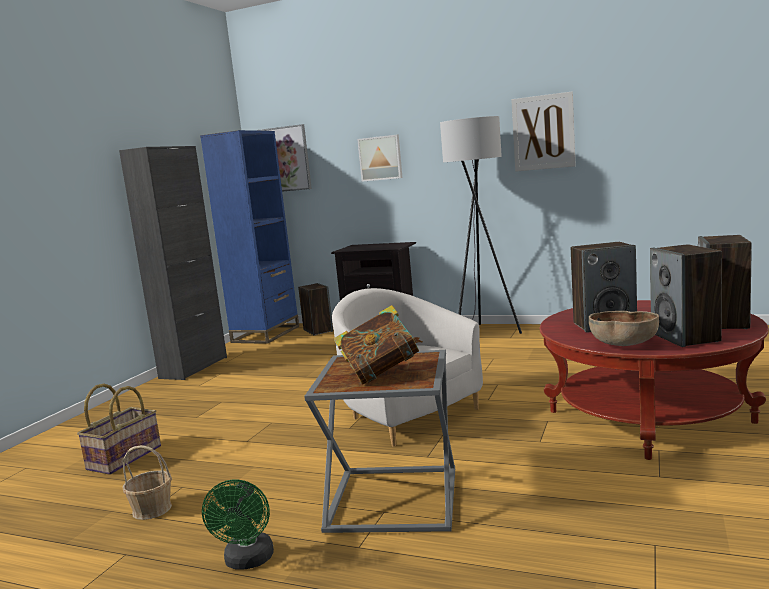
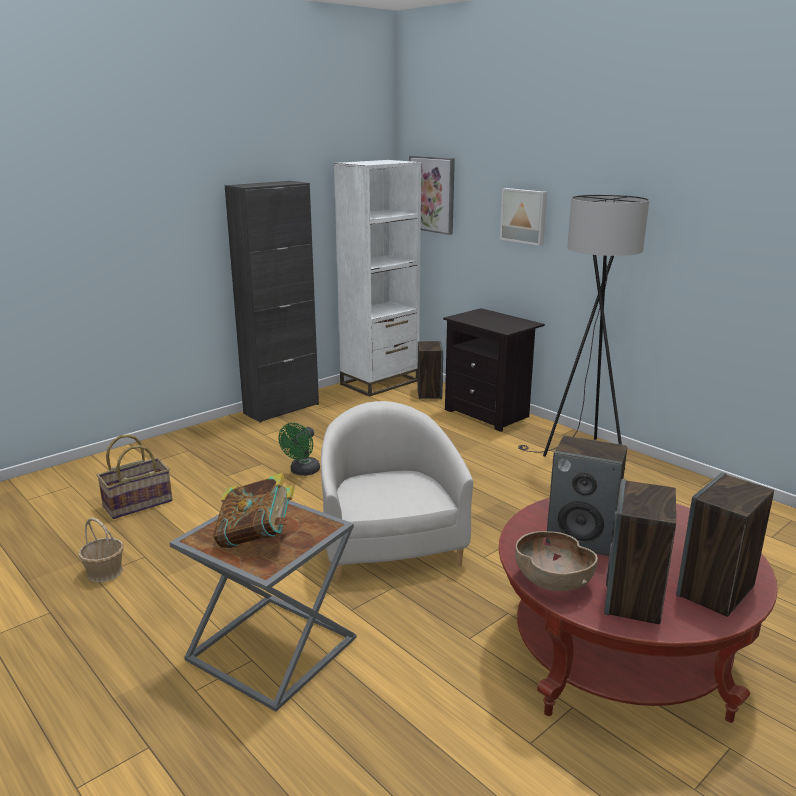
camera: 25 degrees right, 10 degrees up
blue bookcase [200,130,299,344] -> white bookcase [334,160,421,397]
green fan [202,480,274,570] -> green fan moved to [279,423,320,476]
picture [511,91,576,172] -> none

